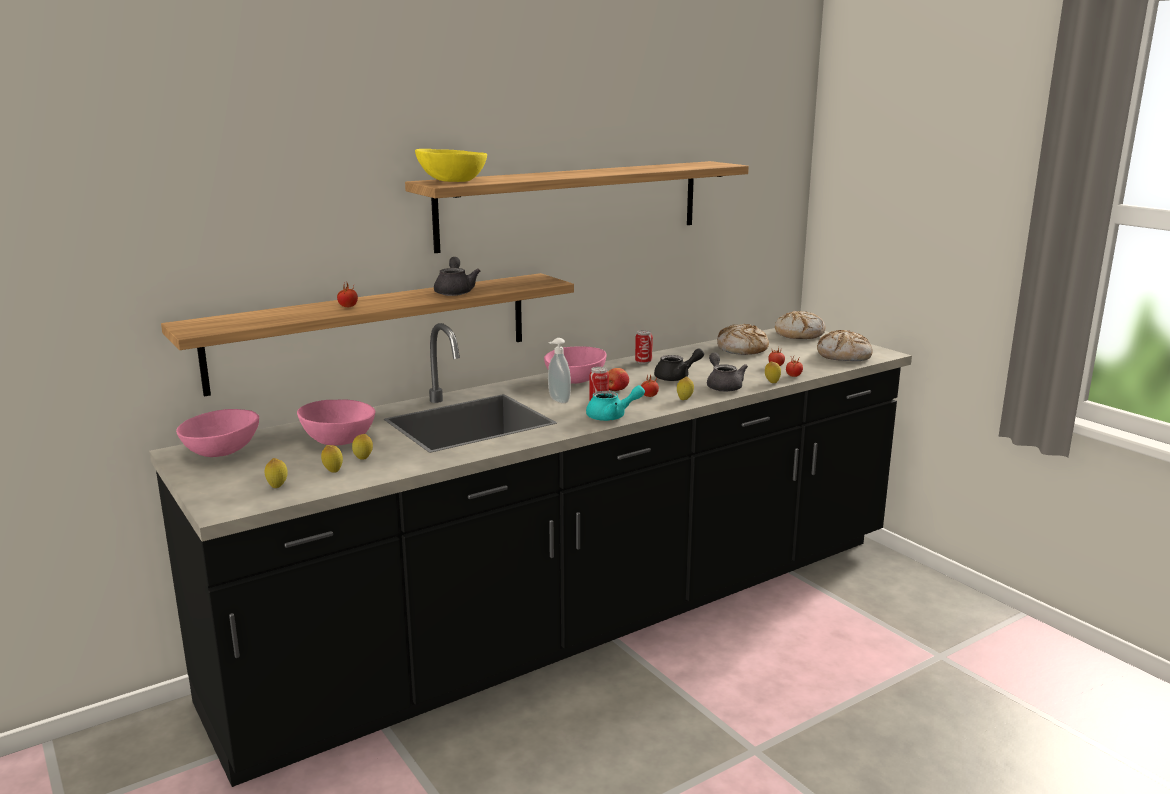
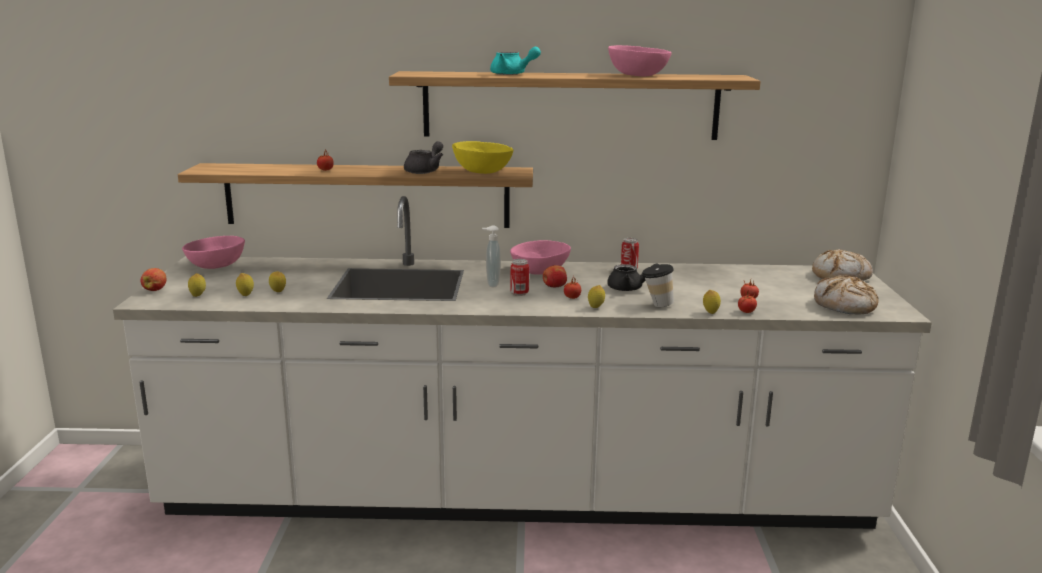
camera: 35 degrees right, 0 degrees up
black counter [149,323,912,787] -> white counter [113,196,932,529]
pink bowl [297,399,375,445] -> pink bowl moved to [608,45,672,76]
yellow bowl [415,149,487,182] -> yellow bowl moved to [452,141,513,174]
turquoise teapot [586,385,645,421] -> turquoise teapot moved to [490,47,541,75]
grey teapot [707,352,748,392] -> cup [642,264,674,307]
bread [717,324,769,355] -> none
none -> apple [141,268,167,291]

